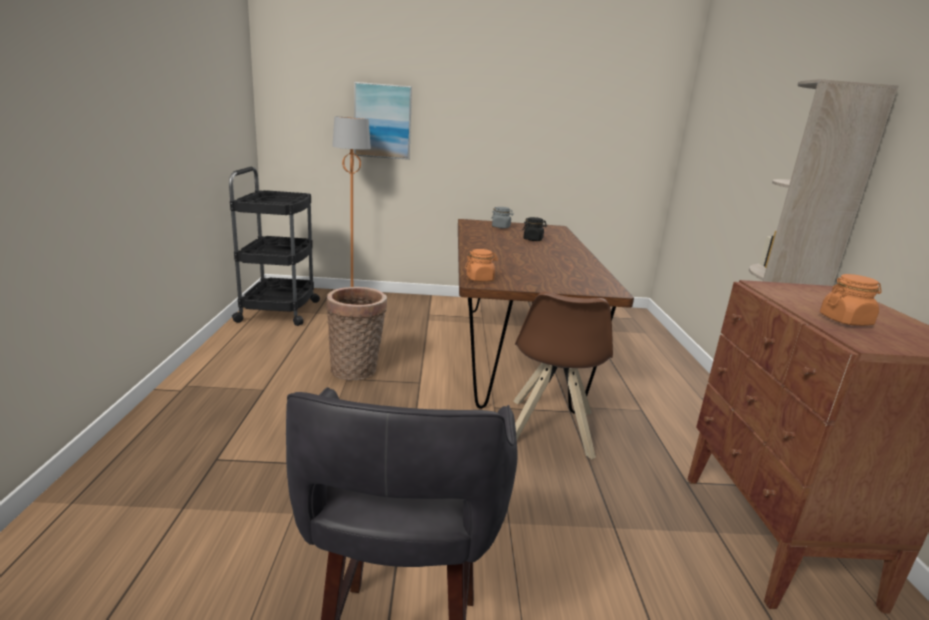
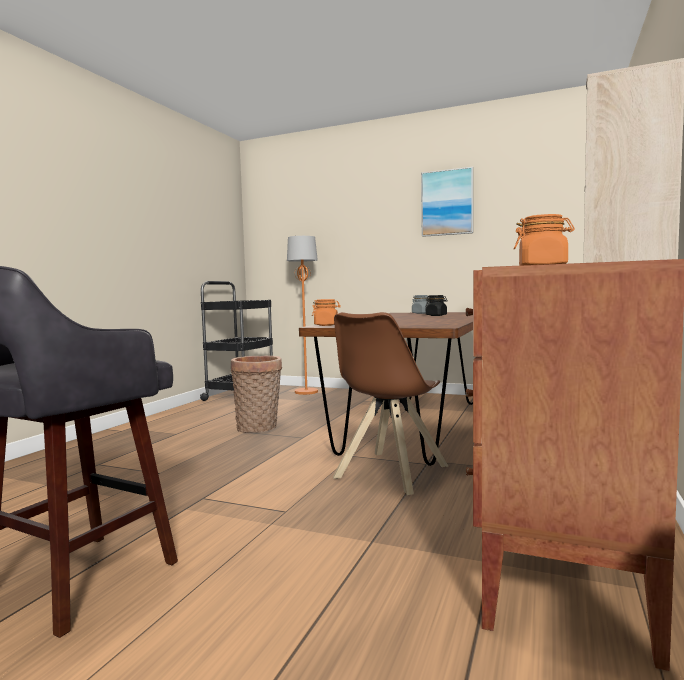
camera: 25 degrees right, 15 degrees down
picture [354,82,412,160] -> picture moved to [421,167,473,237]

